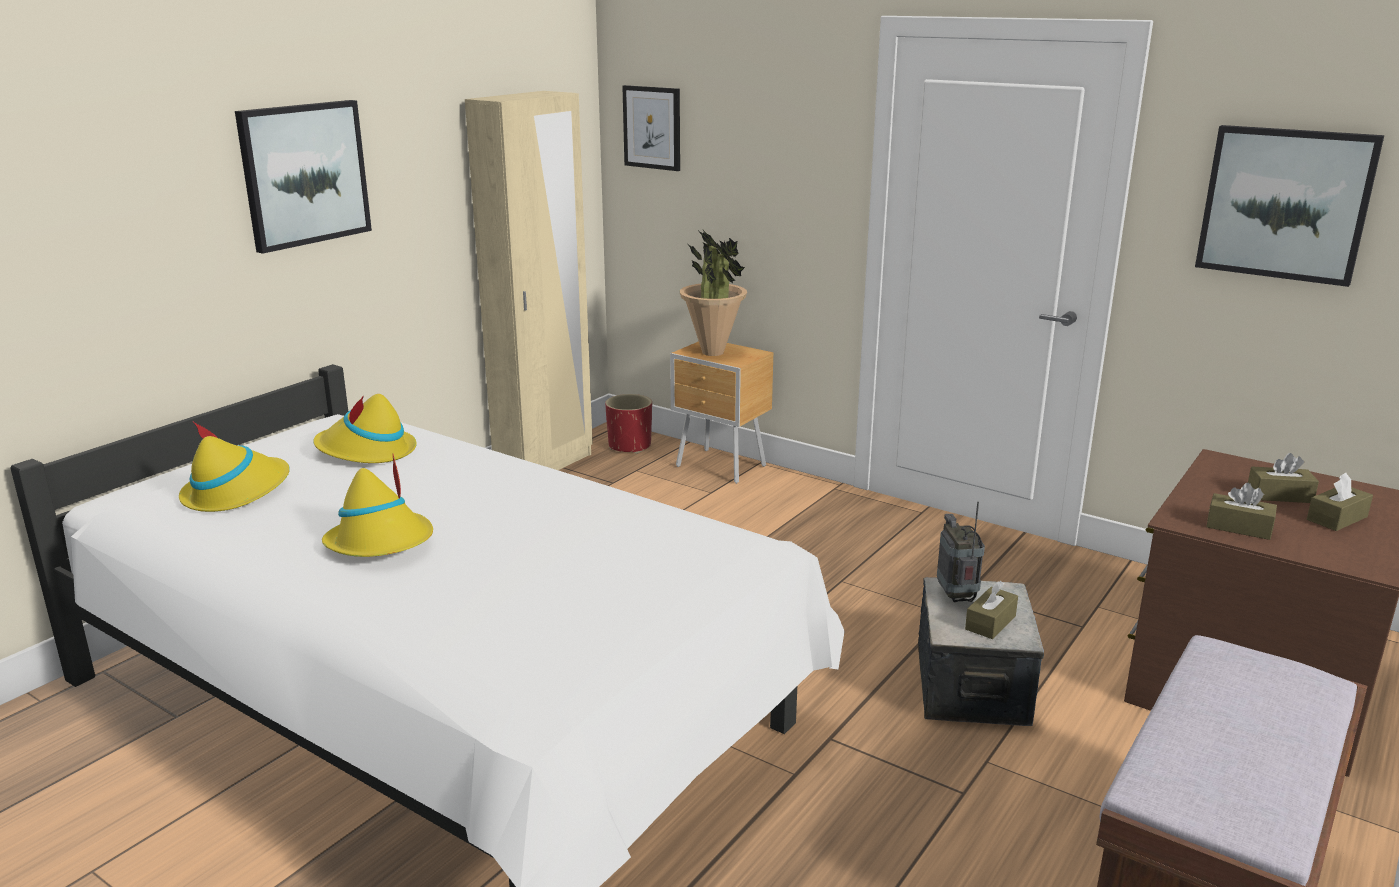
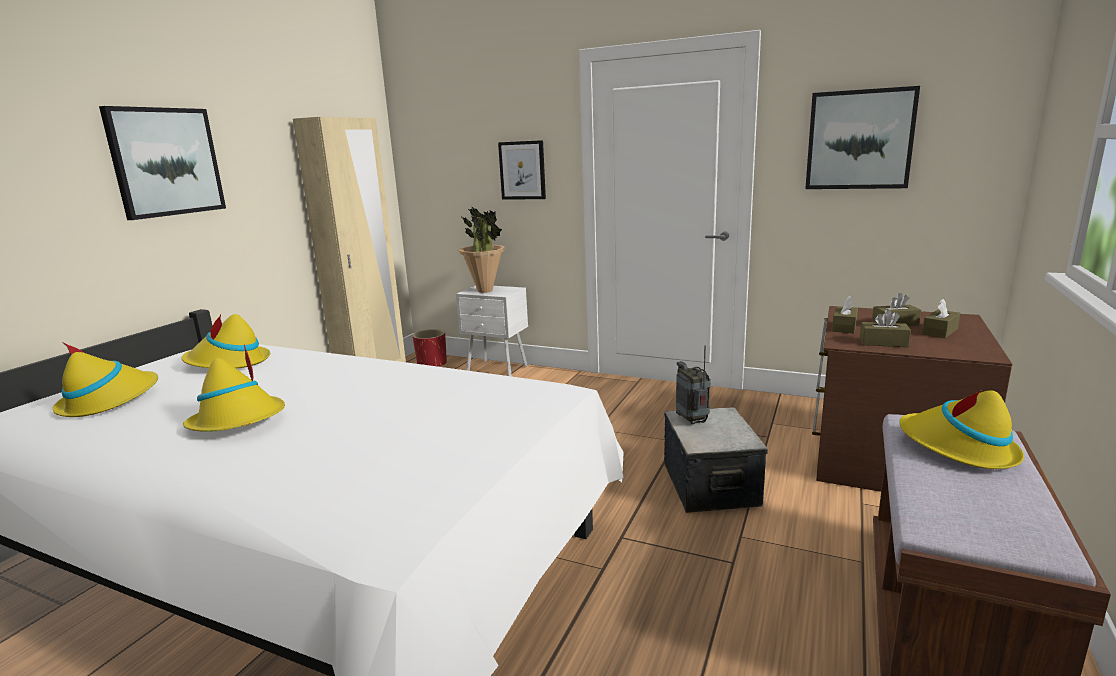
camera: 10 degrees left, 5 degrees down
picture [622,85,680,171] -> picture moved to [498,140,546,199]
brown nightstand [670,341,774,484] -> white nightstand [456,286,528,376]
brown tissue box [965,581,1018,639] -> brown tissue box moved to [832,296,858,333]
none -> yellow hat [899,390,1024,469]

